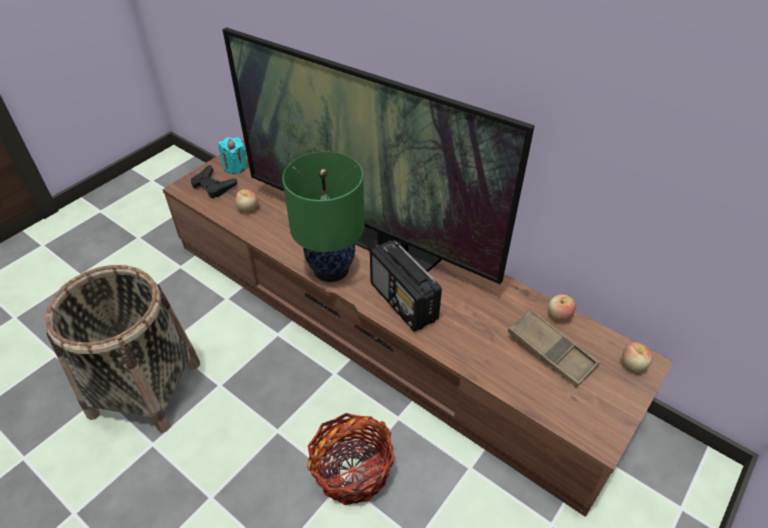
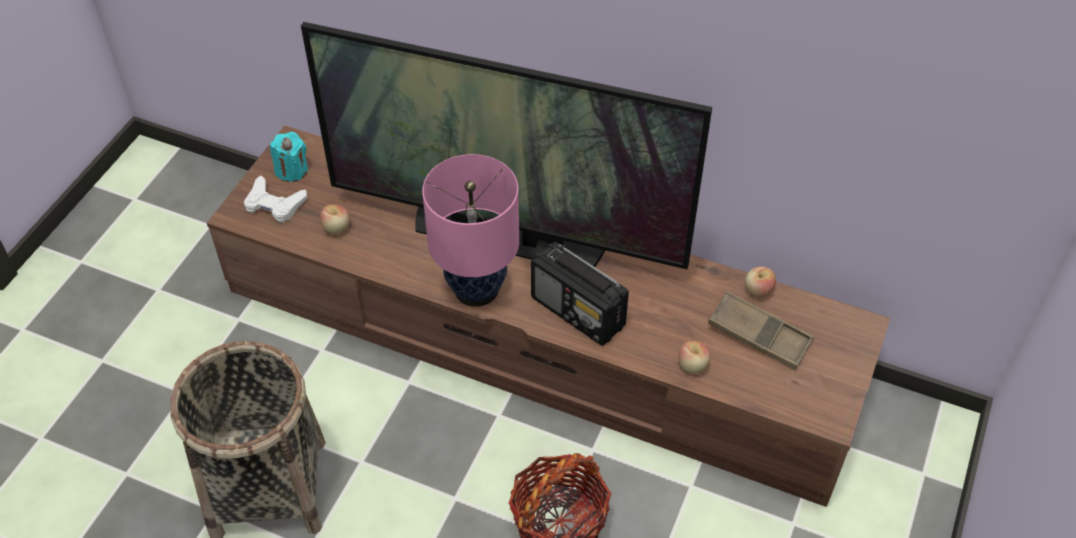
camera: 15 degrees left, 5 degrees up
black game controller [190,165,237,198] -> white game controller [244,175,307,223]
green table lamp [282,152,365,282] -> pink table lamp [422,154,519,307]
apple [622,342,653,372] -> apple moved to [678,341,711,374]

